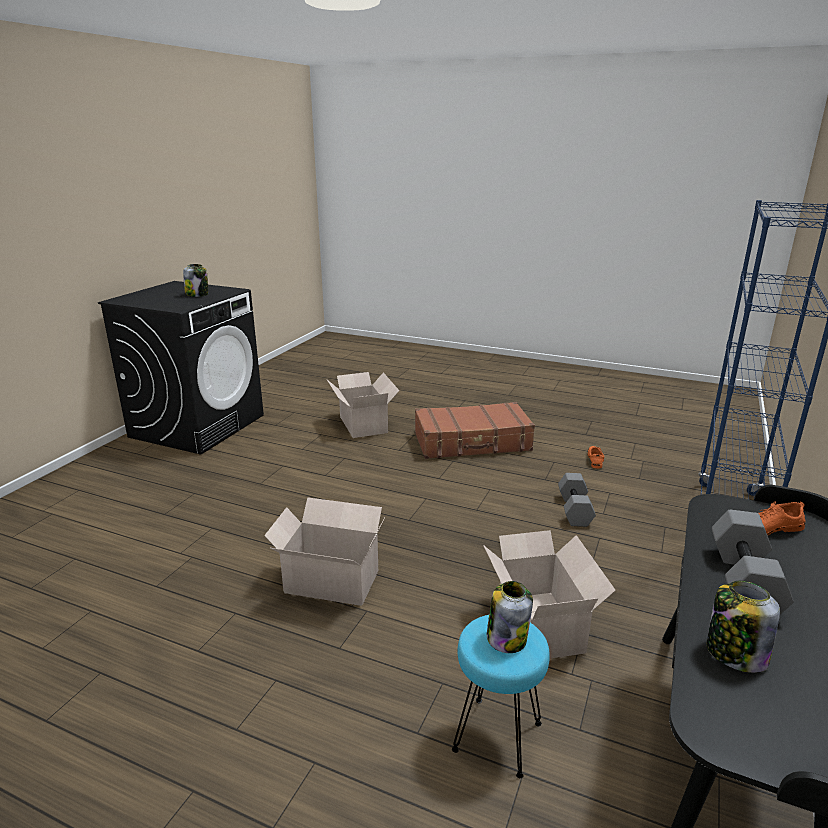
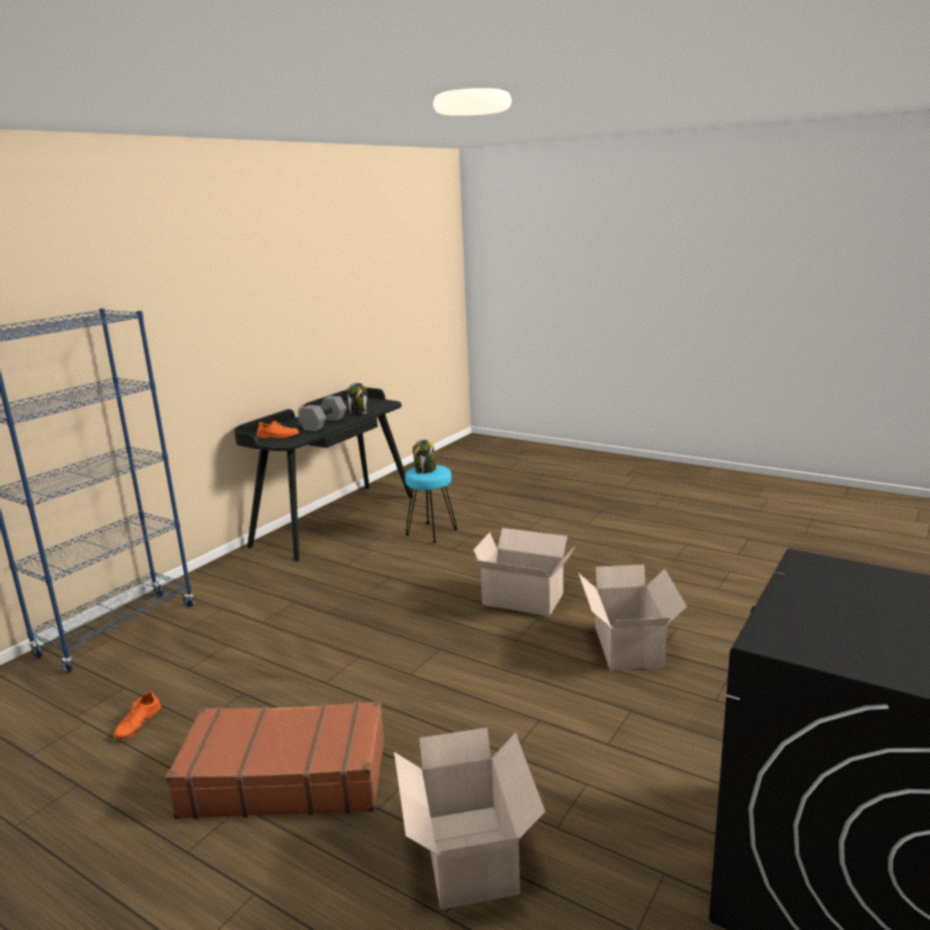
camera: 170 degrees left, 5 degrees down
jar [183,264,209,297] -> none
cardboard box [483,530,616,658] -> cardboard box moved to [578,565,687,670]
grey dumbbell [558,473,596,527] -> none

